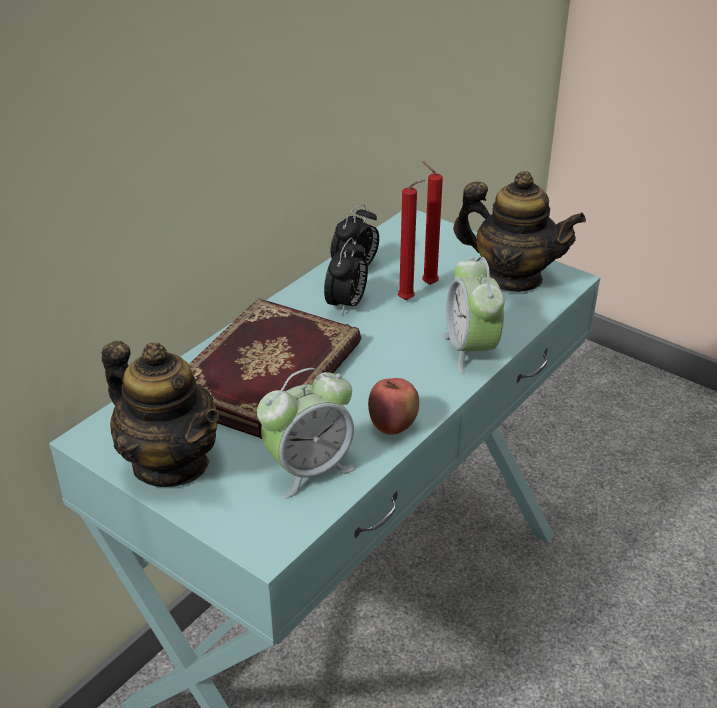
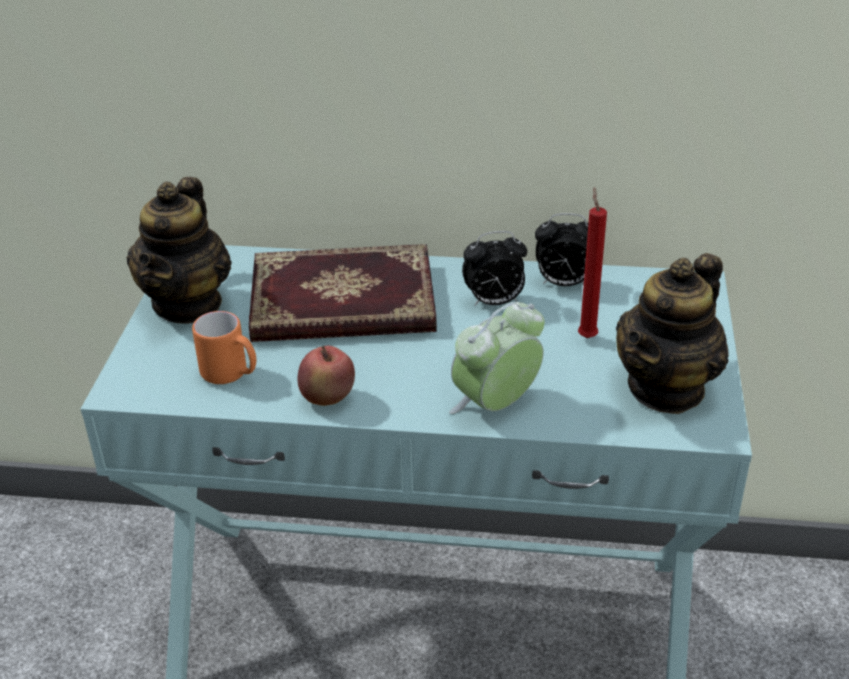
camera: 60 degrees right, 0 degrees up
alarm clock [257,368,356,498] -> orange mug [192,311,256,384]
red candle [398,180,425,300] -> none
teapot [453,171,586,292] -> teapot turned 45 degrees clockwise [616,253,729,414]

